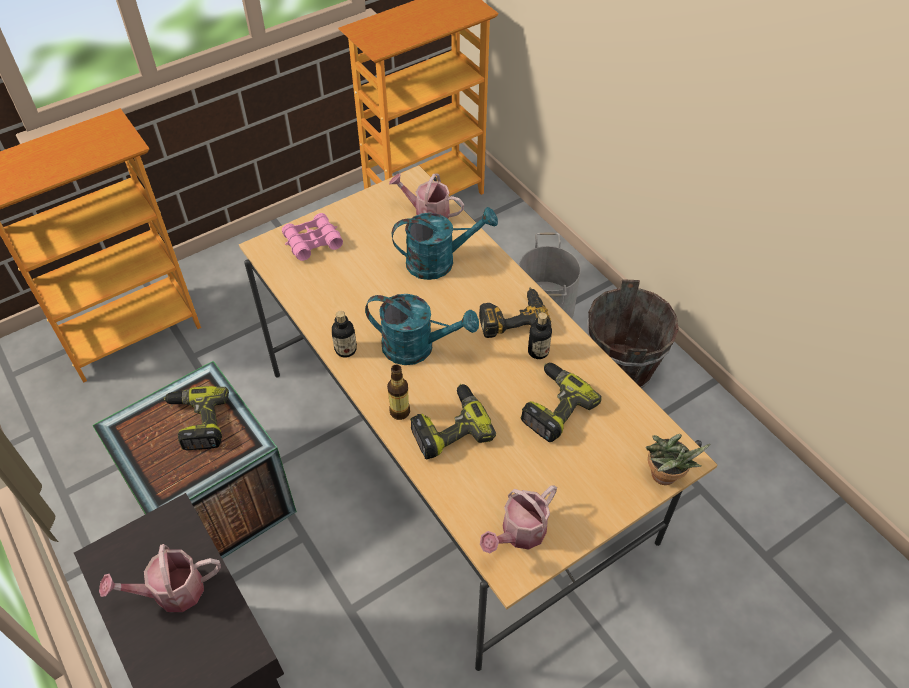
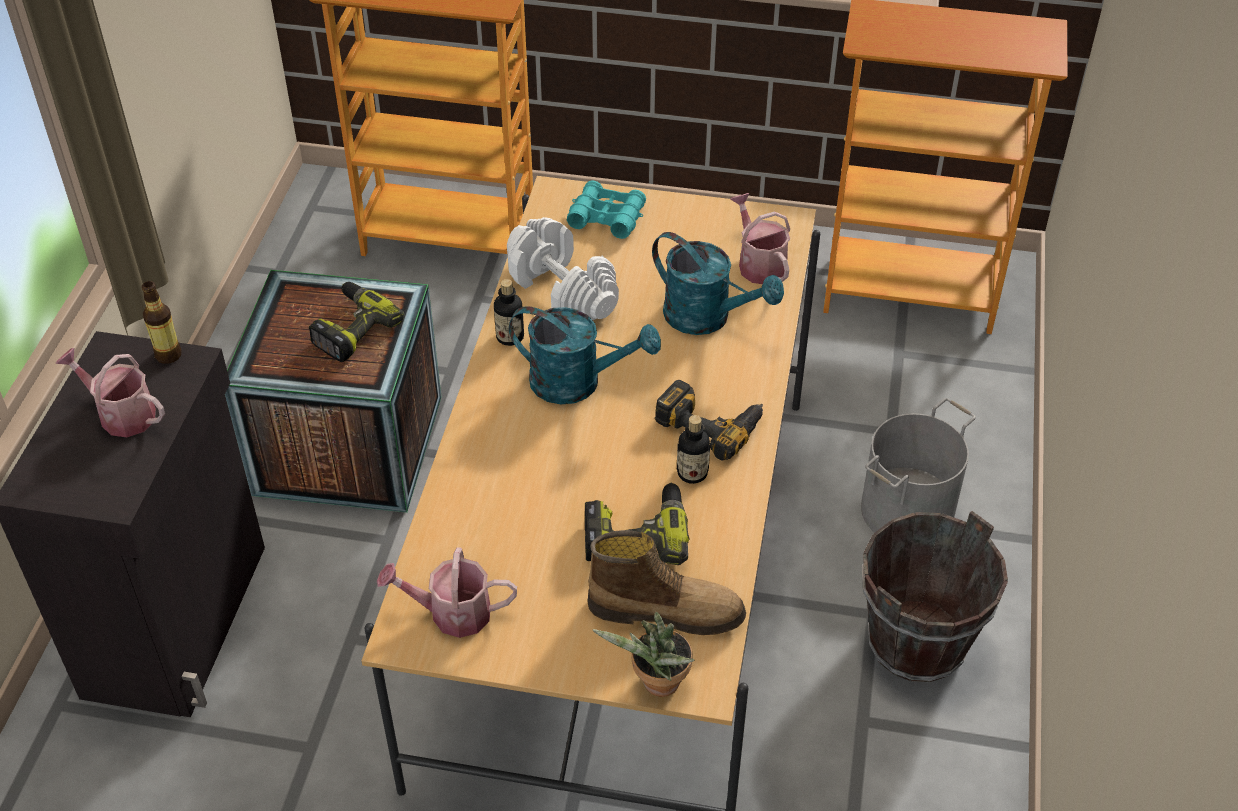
camera: 45 degrees right, 5 degrees down
pink binoculars [282,213,343,261] -> turquoise binoculars [567,181,646,239]
turquoise watering can [365,294,479,365] -> turquoise watering can turned 45 degrees counterclockwise [509,306,661,404]
bottle [387,364,410,420] -> bottle moved to [142,281,182,364]
power drill [410,384,496,459] -> none
none -> white dumbbell [507,217,619,320]
none -> boot [587,530,746,635]

